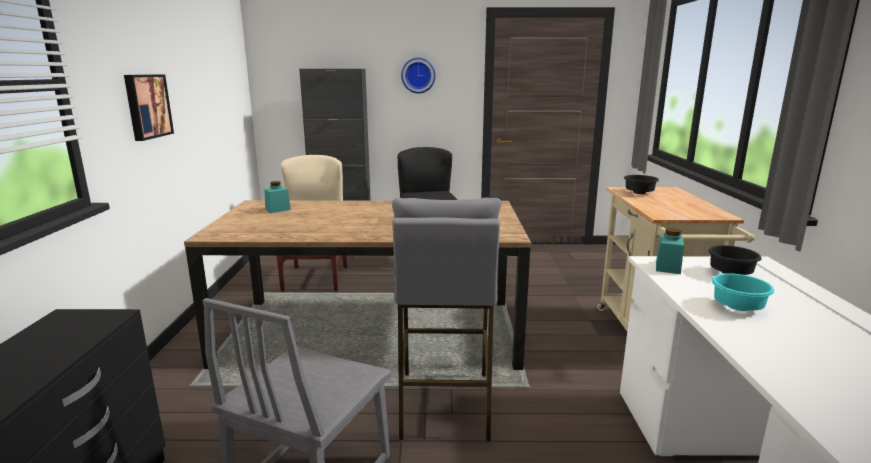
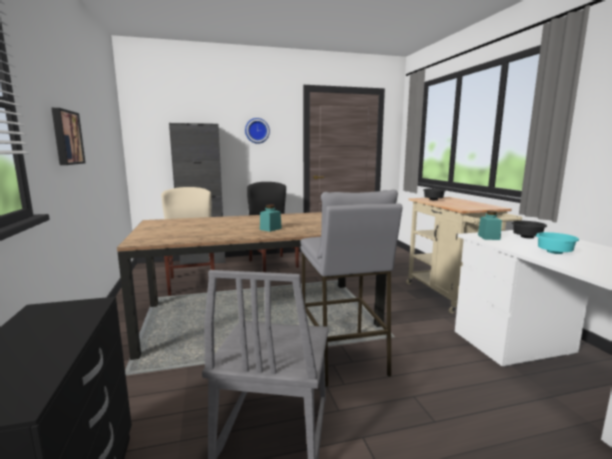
camera: 15 degrees left, 5 degrees down
turquoise jar [264,181,291,213] -> turquoise jar moved to [260,204,282,232]

